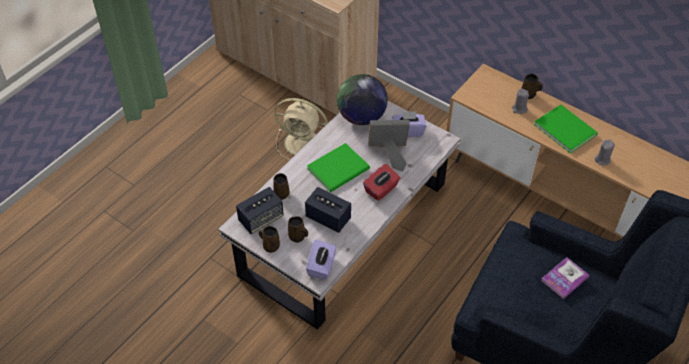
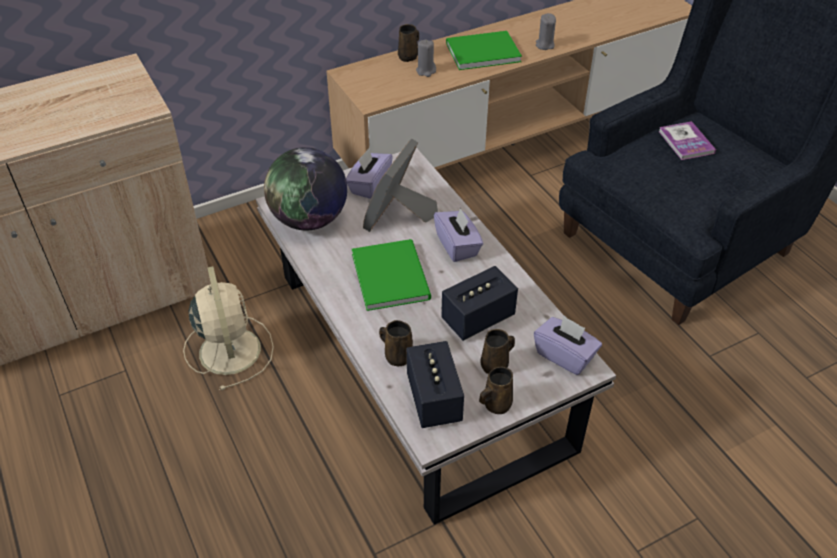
camera: 65 degrees left, 5 degrees down
beige fan [275,98,328,160] -> beige fan turned 60 degrees counterclockwise [183,266,274,391]
red tissue box [363,164,400,201] -> purple tissue box [434,208,483,262]

